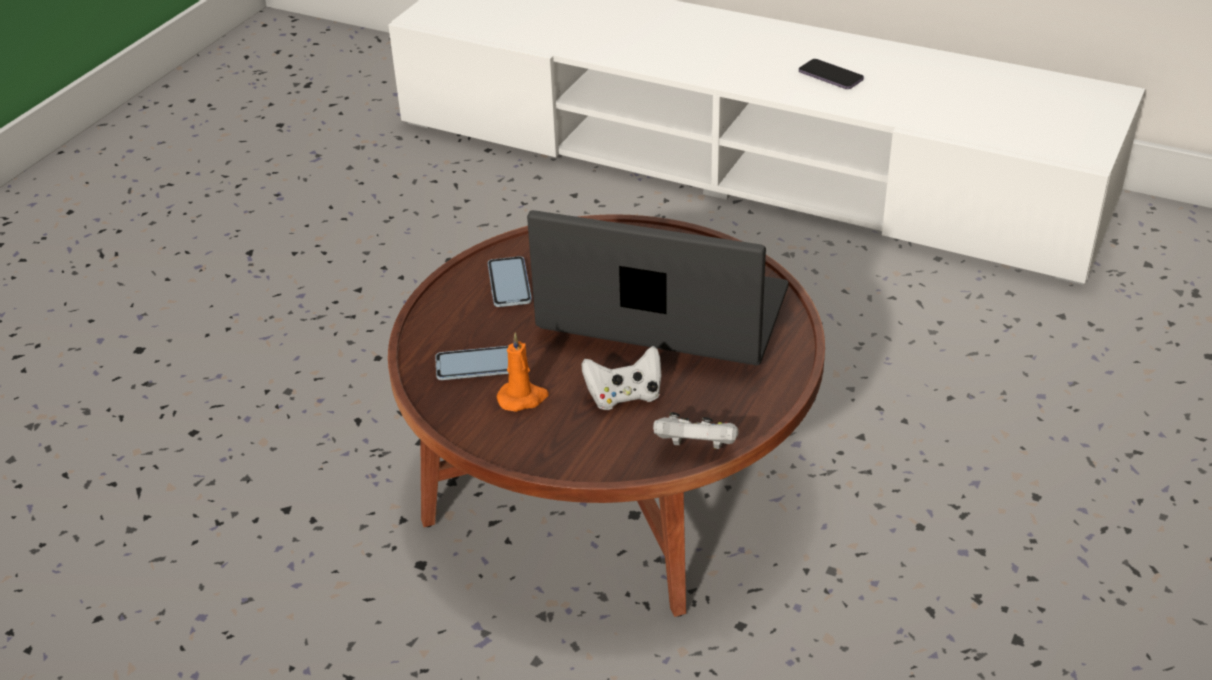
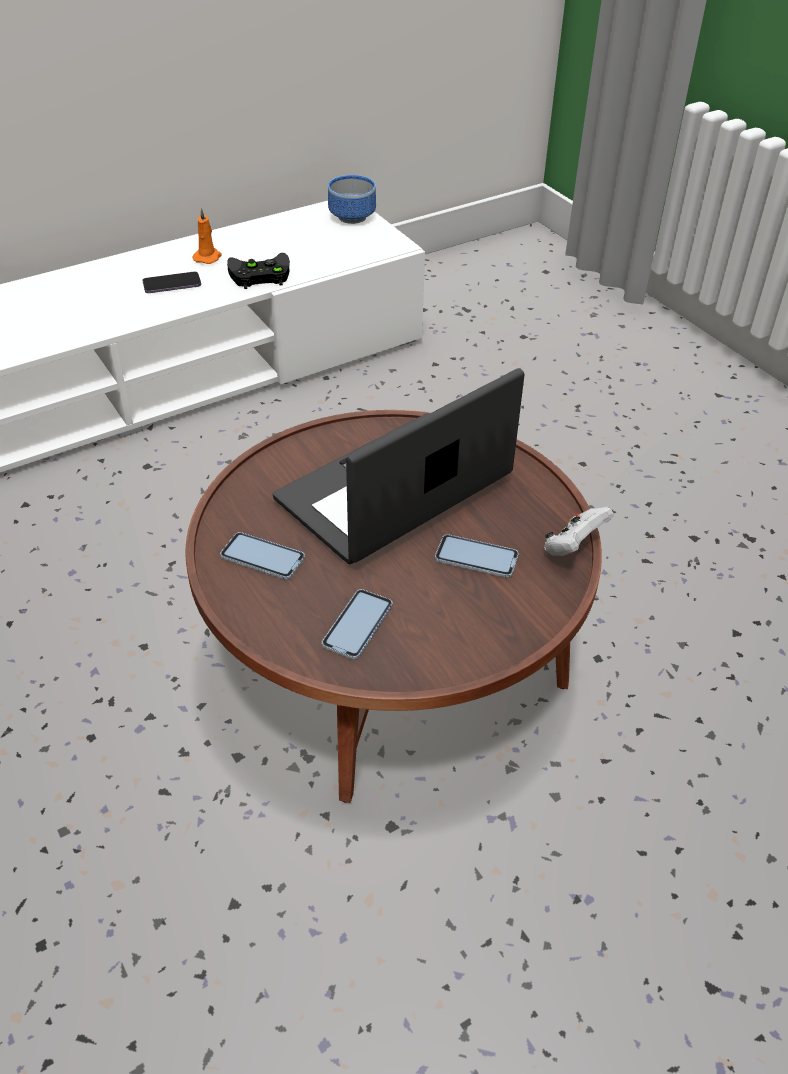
camera: 60 degrees left, 5 degrees up
orange candle [496,332,549,412] -> orange candle moved to [192,207,222,264]
white game controller [582,346,661,410] -> phone [435,534,519,578]
none -> black game controller [227,253,290,289]
none -> bowl [328,175,376,224]

